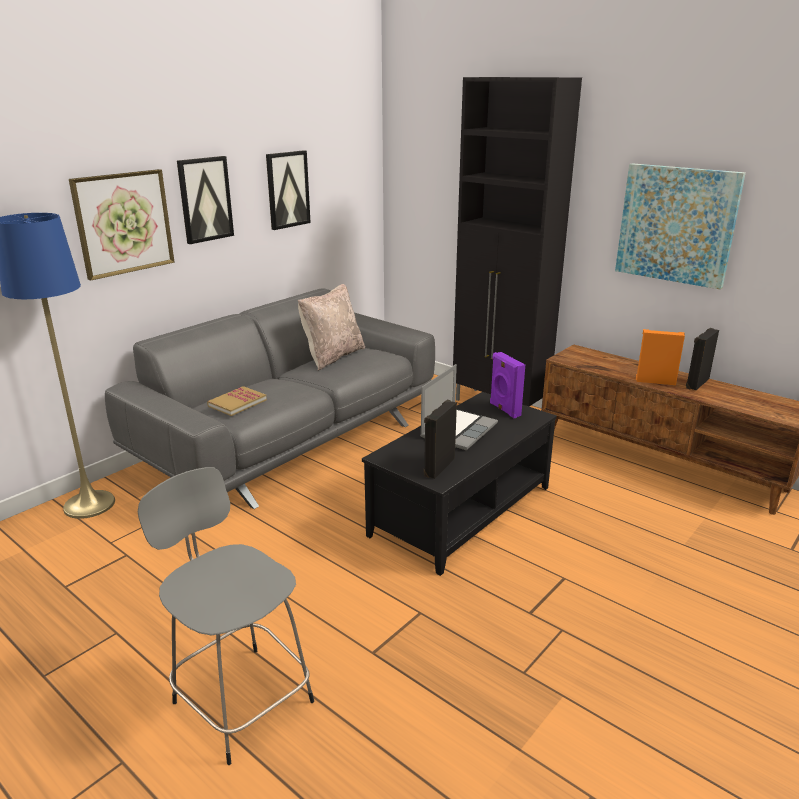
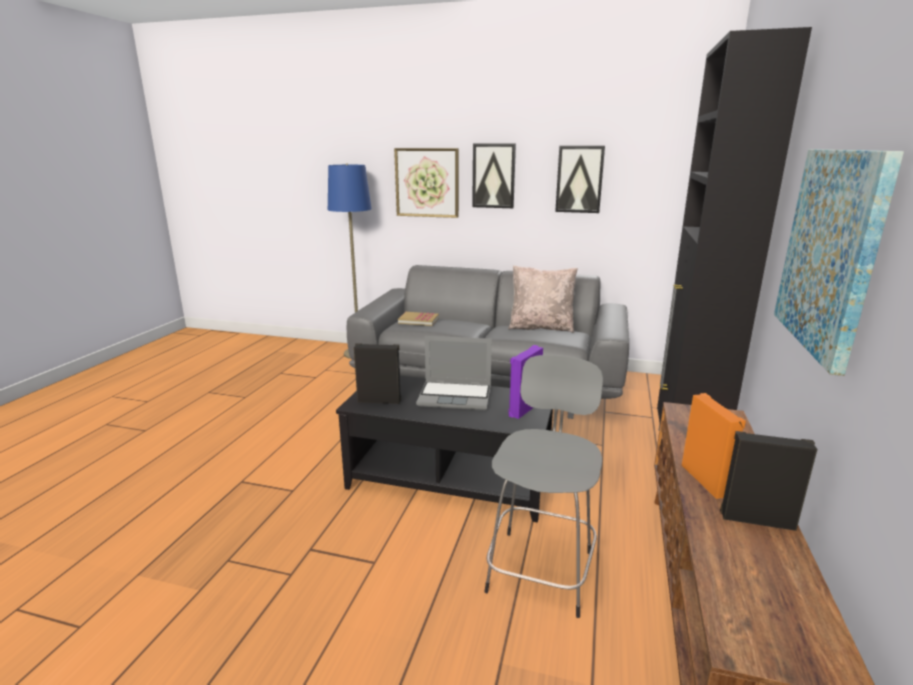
camera: 65 degrees right, 5 degrees down
grey stool [138,467,314,765] -> grey stool moved to [484,355,603,618]

